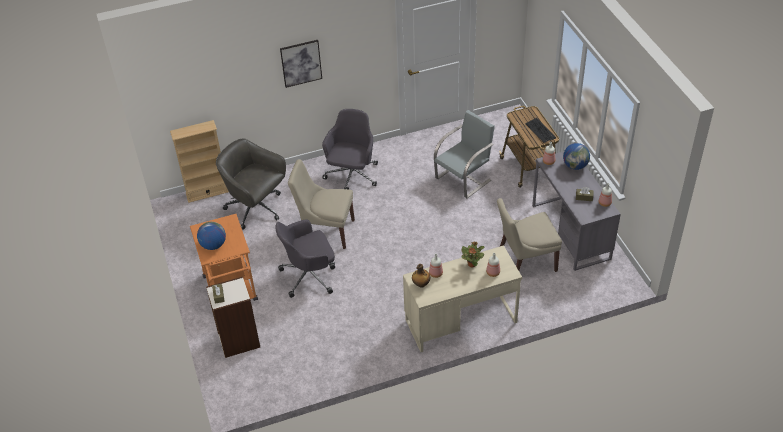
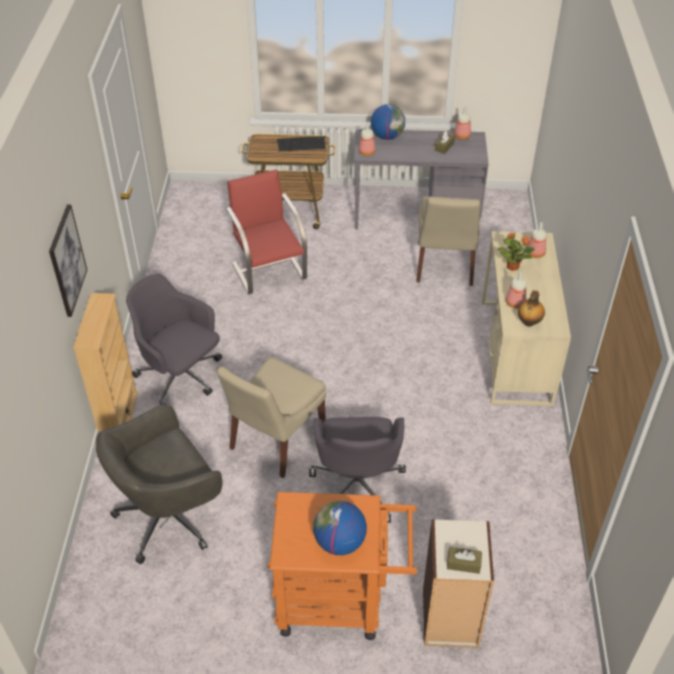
camera: 70 degrees left, 0 degrees up
beige bookcase [170,120,229,203] -> beige bookcase moved to [73,293,138,433]
grey chair [434,110,495,198] -> red chair [226,169,307,294]

